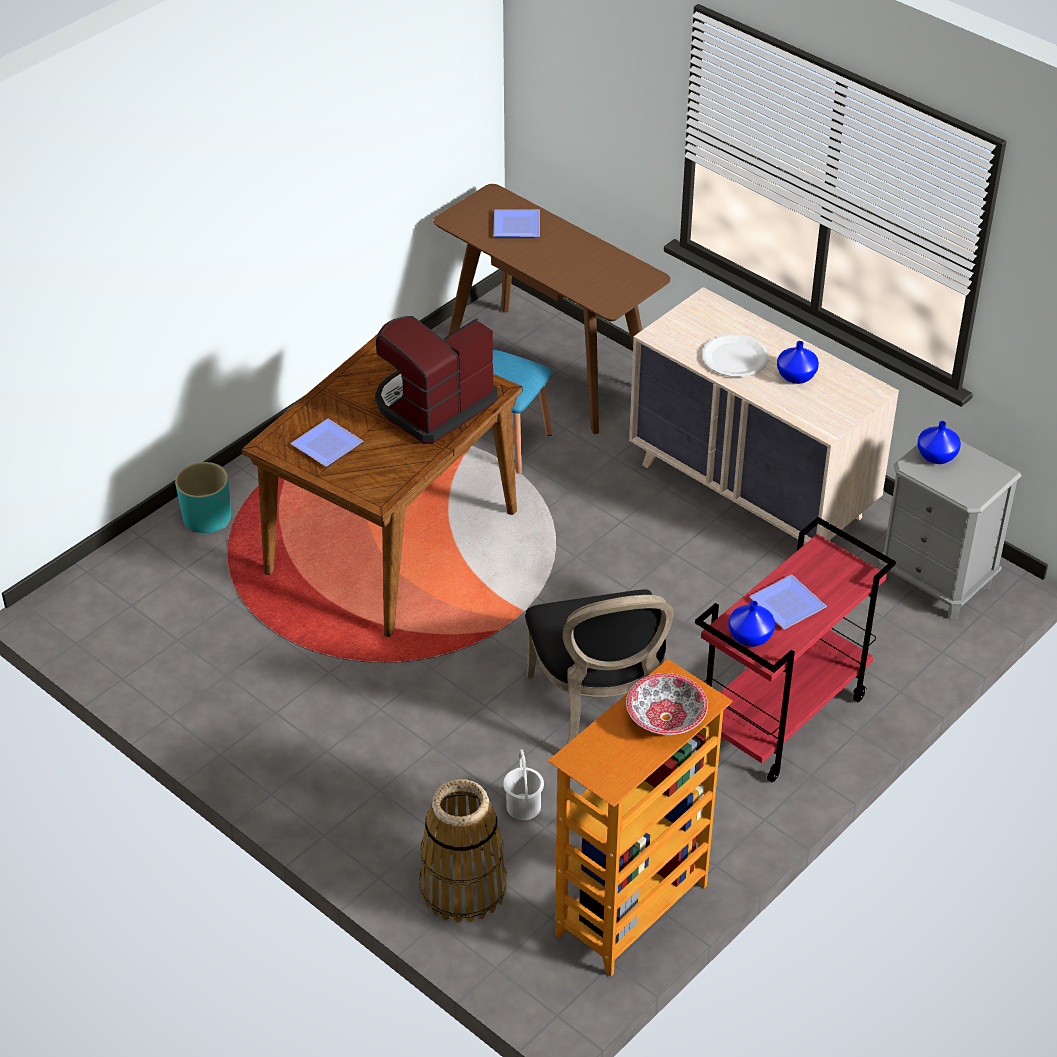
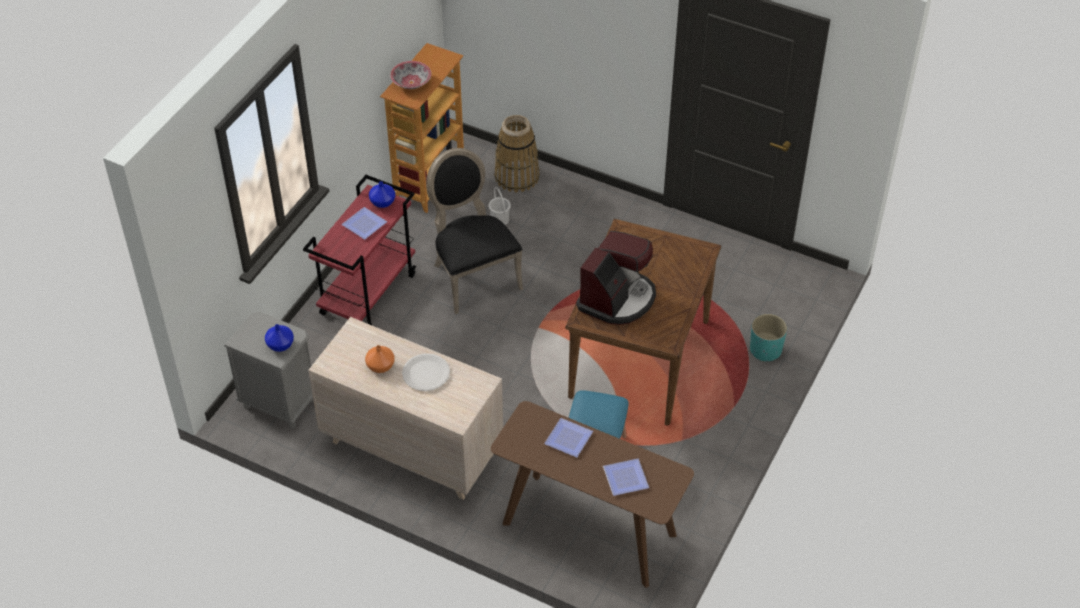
camera: 165 degrees right, 5 degrees up
plate [291,419,363,467] -> plate moved to [544,418,593,457]
blue vase [777,341,819,384] -> orange vase [365,345,395,373]

